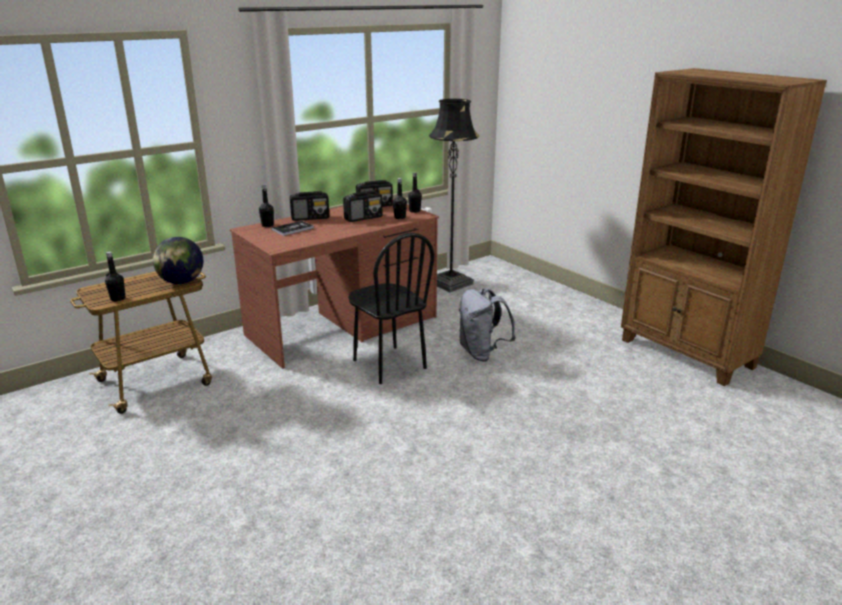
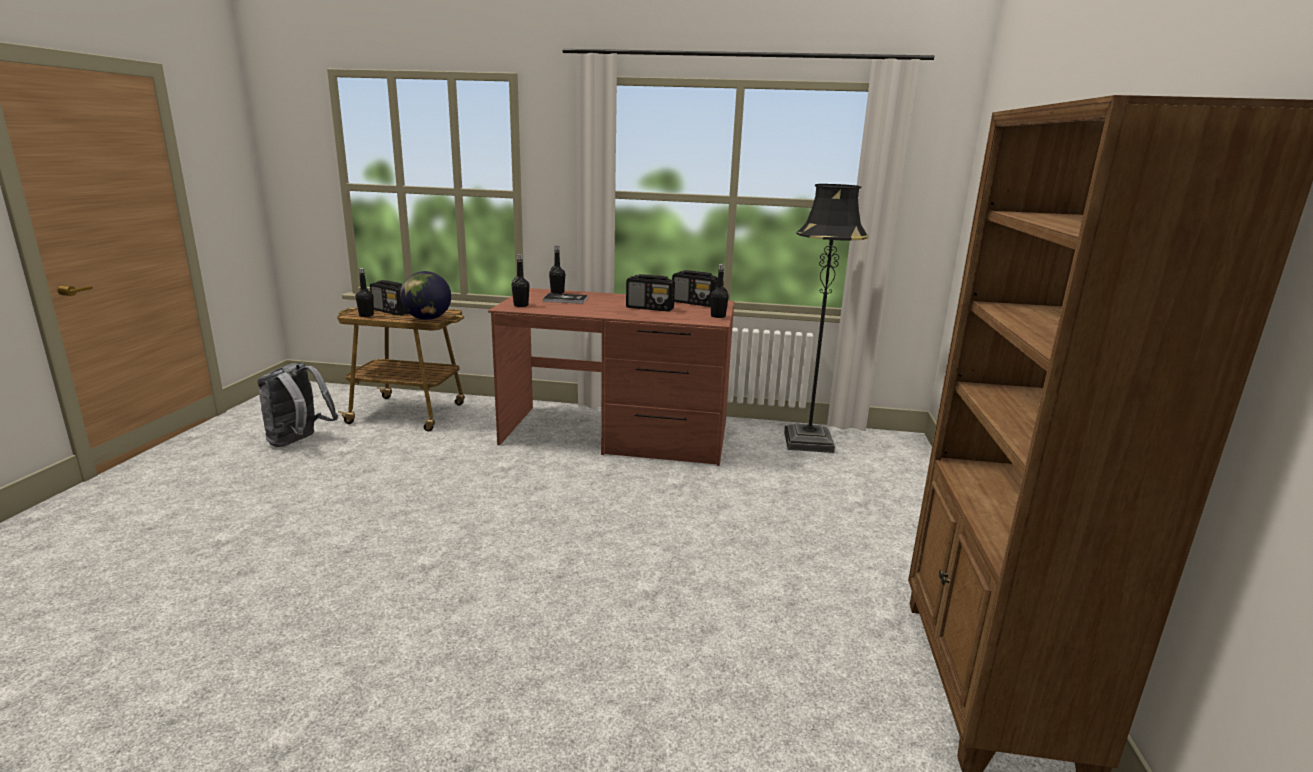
camera: 45 degrees right, 5 degrees down
radio [290,191,329,221] -> radio moved to [370,280,409,316]
black chair [348,233,434,384] -> none
black bottle [393,178,407,219] -> black bottle moved to [511,254,530,307]
grey backpack [459,289,516,361] -> grey backpack moved to [257,363,338,447]

